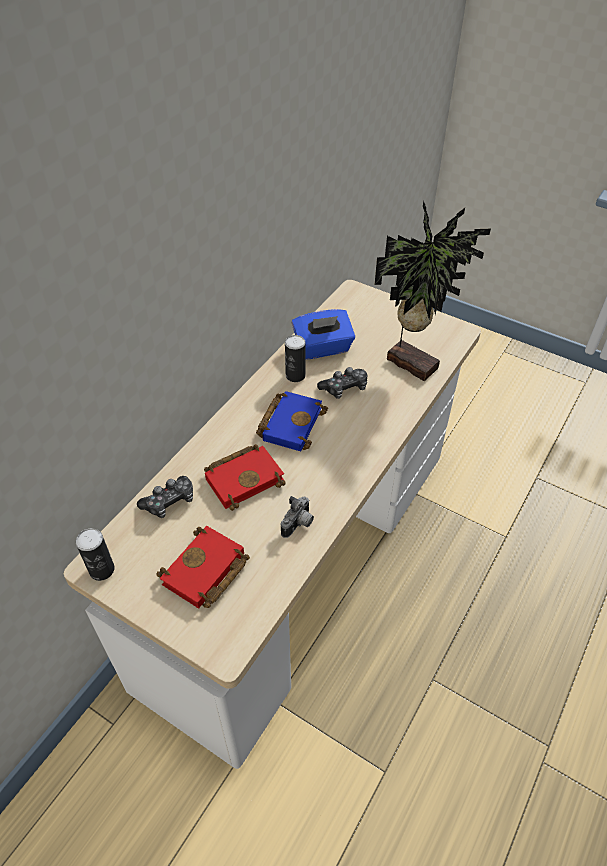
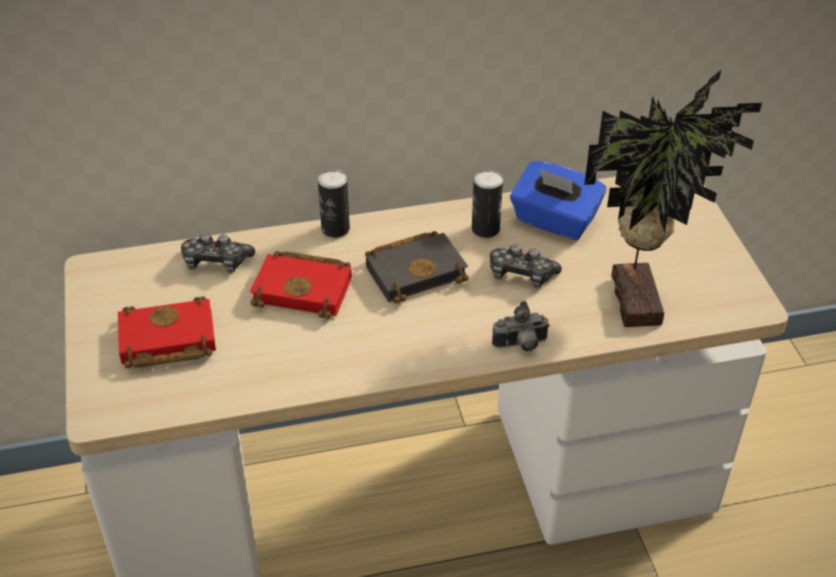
camera: 45 degrees right, 5 degrees down
can [76,528,115,581] -> can moved to [318,169,350,238]
blue book [256,391,328,451] -> black book [365,231,469,303]
camera [281,496,314,538] -> camera moved to [492,301,550,351]

